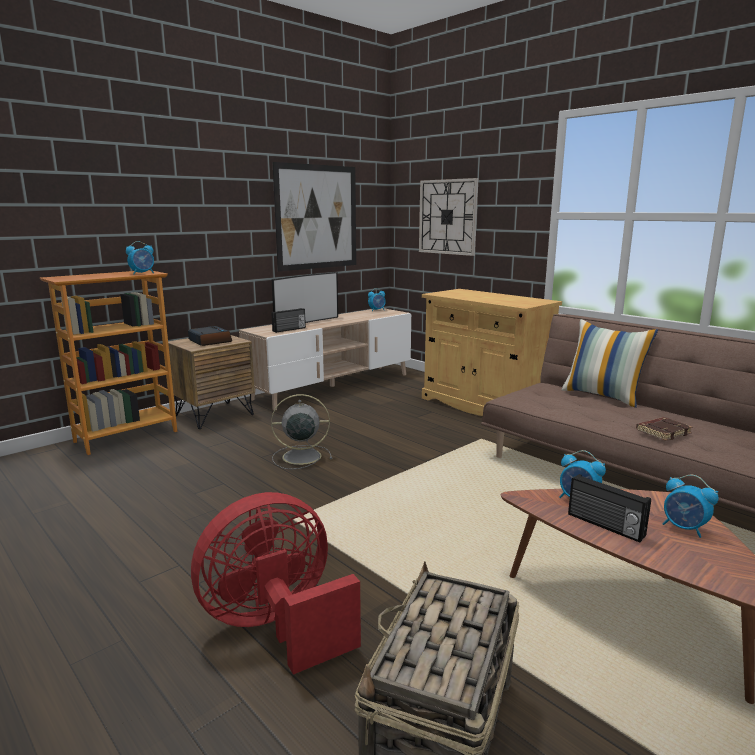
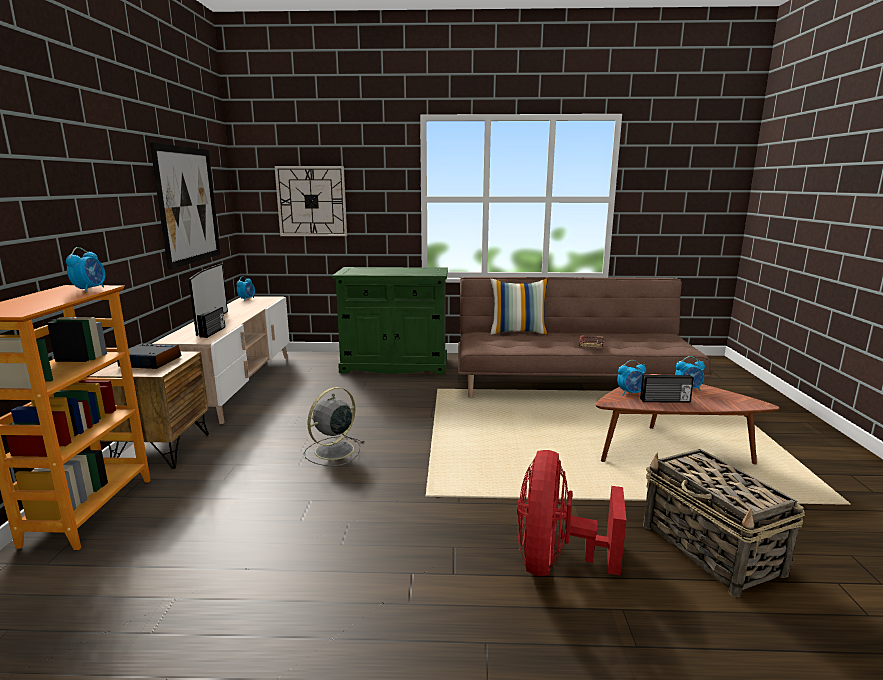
camera: 45 degrees left, 0 degrees up
beige cabinet [422,289,562,416] -> green cabinet [332,267,448,374]

